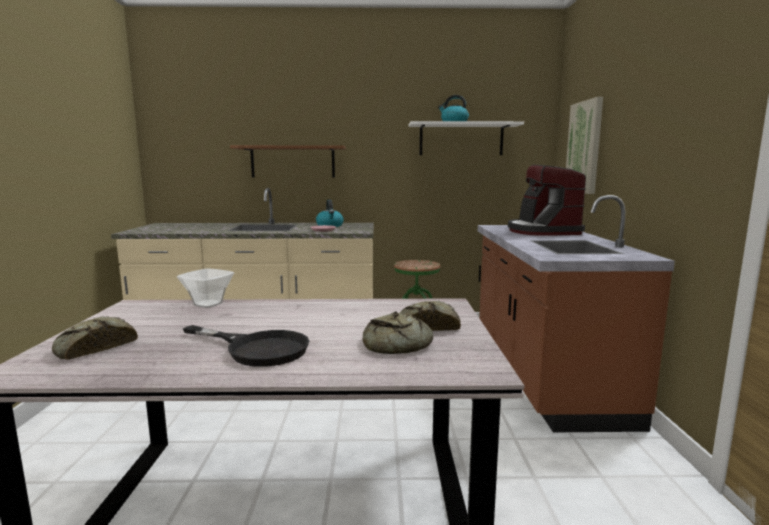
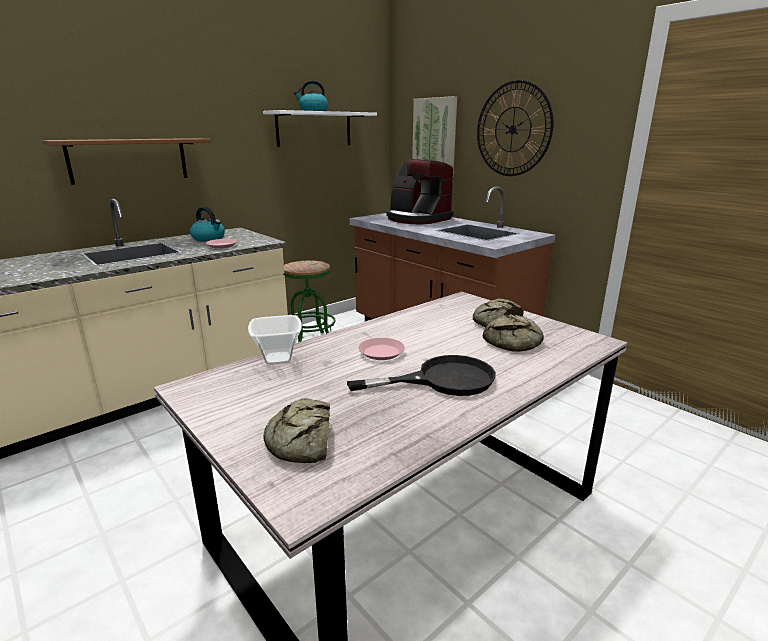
camera: 40 degrees left, 10 degrees up
none -> pink plate [358,338,405,360]
none -> wall clock [477,80,553,176]

